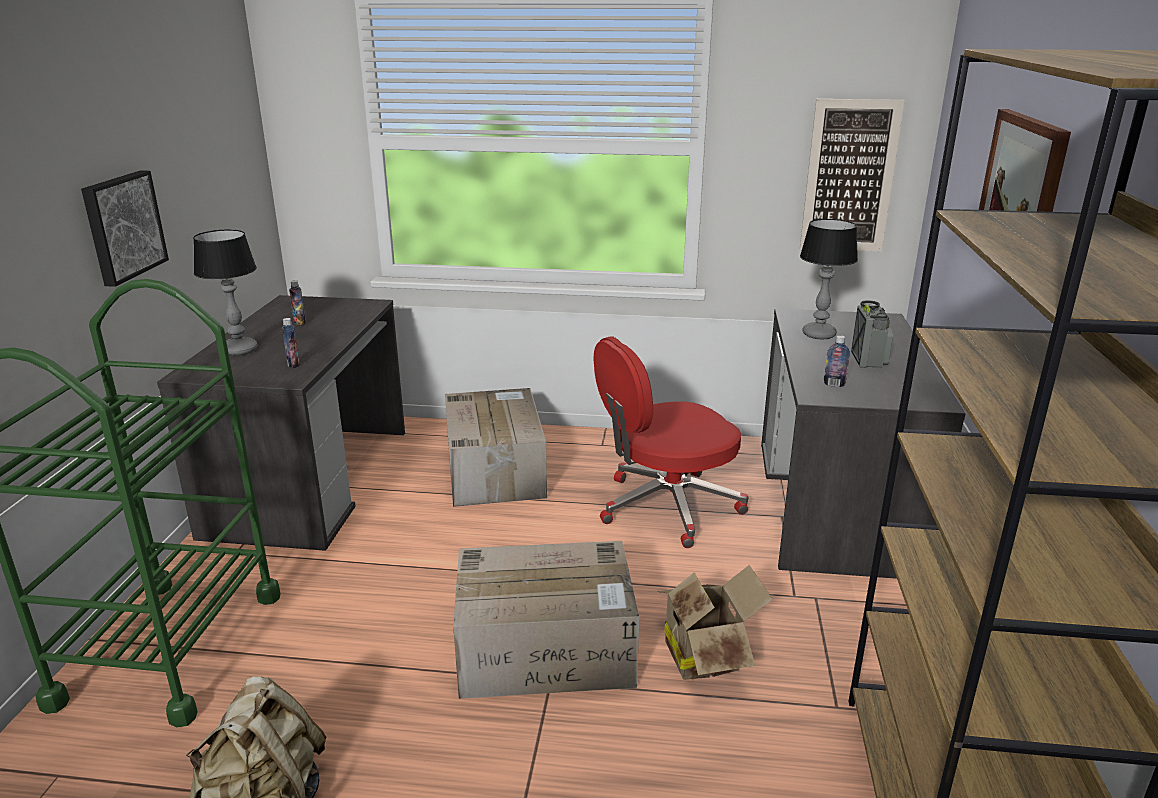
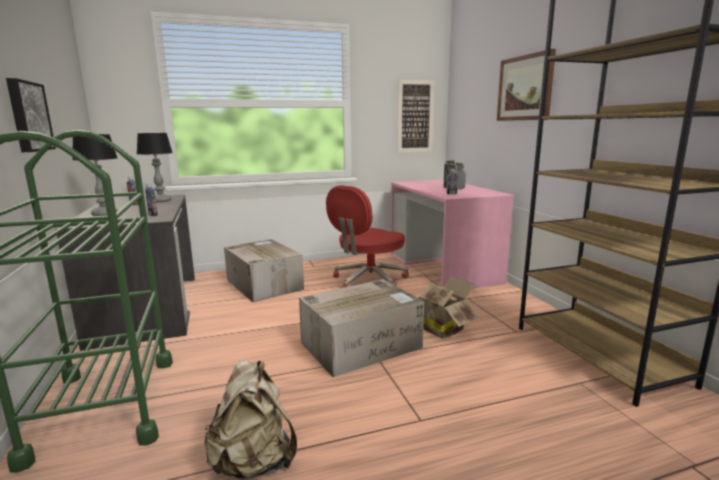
camera: 25 degrees left, 10 degrees down
grey desk [761,309,966,579] -> pink desk [391,179,514,289]
table lamp [800,219,858,339] -> table lamp moved to [137,133,172,202]

